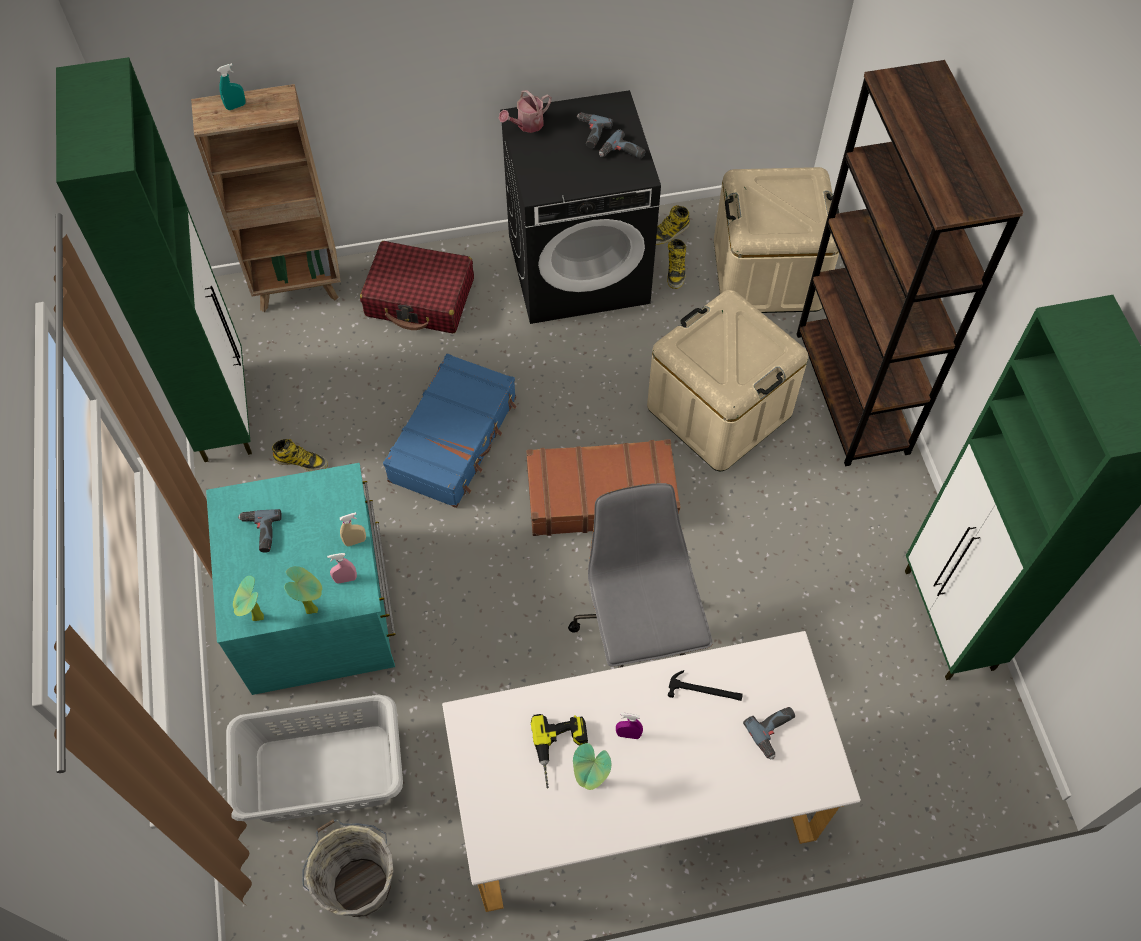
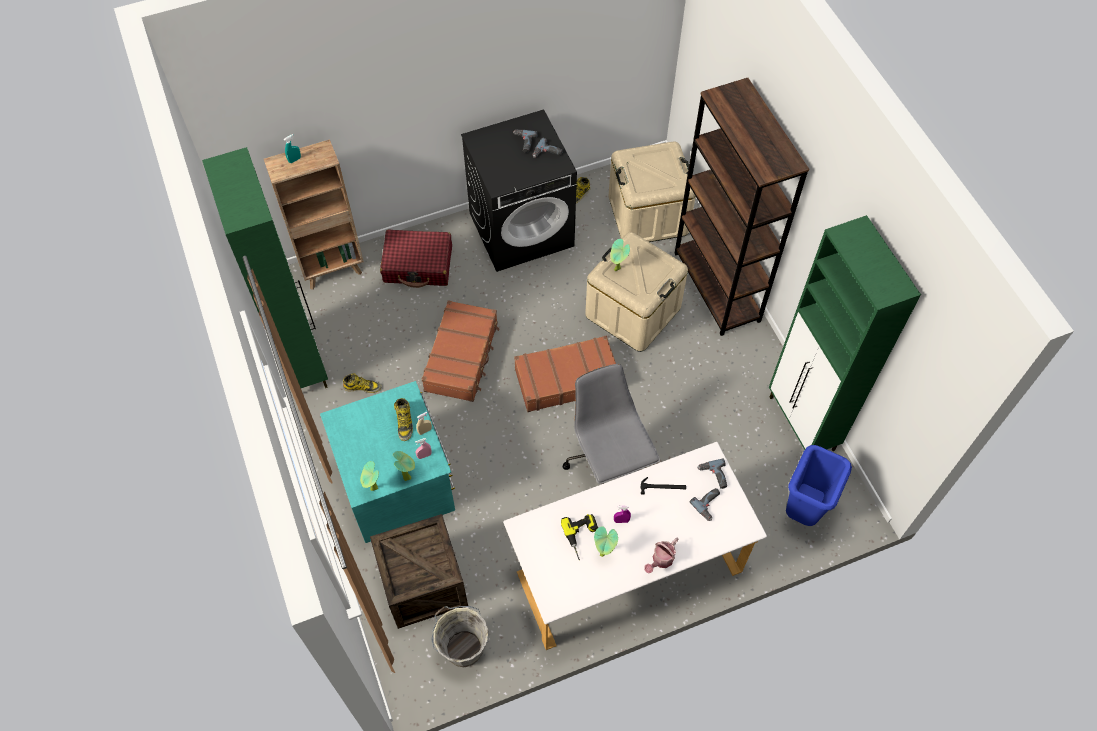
camera: 10 degrees left, 0 degrees up
grey laundry basket [226,695,403,822] -> crate [370,514,468,629]
power drill [238,509,282,553] -> power drill moved to [697,459,727,489]
blue suitcase [383,353,516,508] -> brown suitcase [421,300,499,402]
watering can [499,90,552,133] -> watering can moved to [644,537,679,574]
boot [667,239,686,289] -> boot moved to [394,398,413,441]
none -> potted plant [610,239,630,271]
none -> blue trash can [786,445,852,526]

